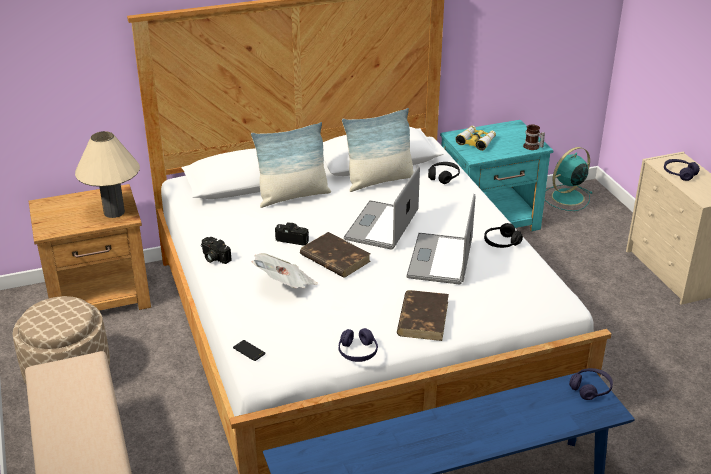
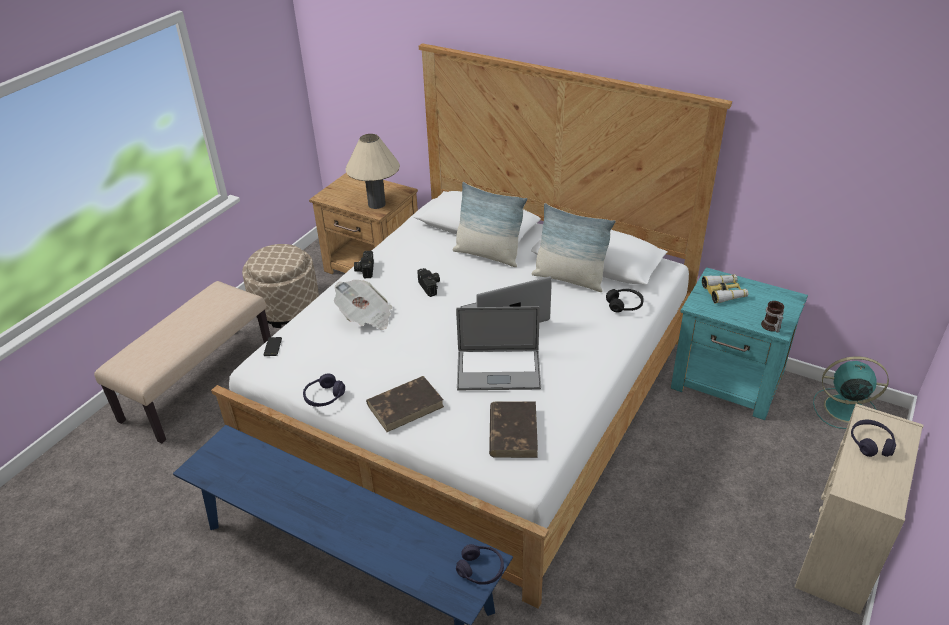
camera: 50 degrees right, 5 degrees up
brown book [300,232,371,278] -> brown book moved to [489,402,538,458]
laptop [406,194,475,284] -> laptop turned 150 degrees counterclockwise [456,306,541,390]
black headphones [484,223,523,248] -> none

